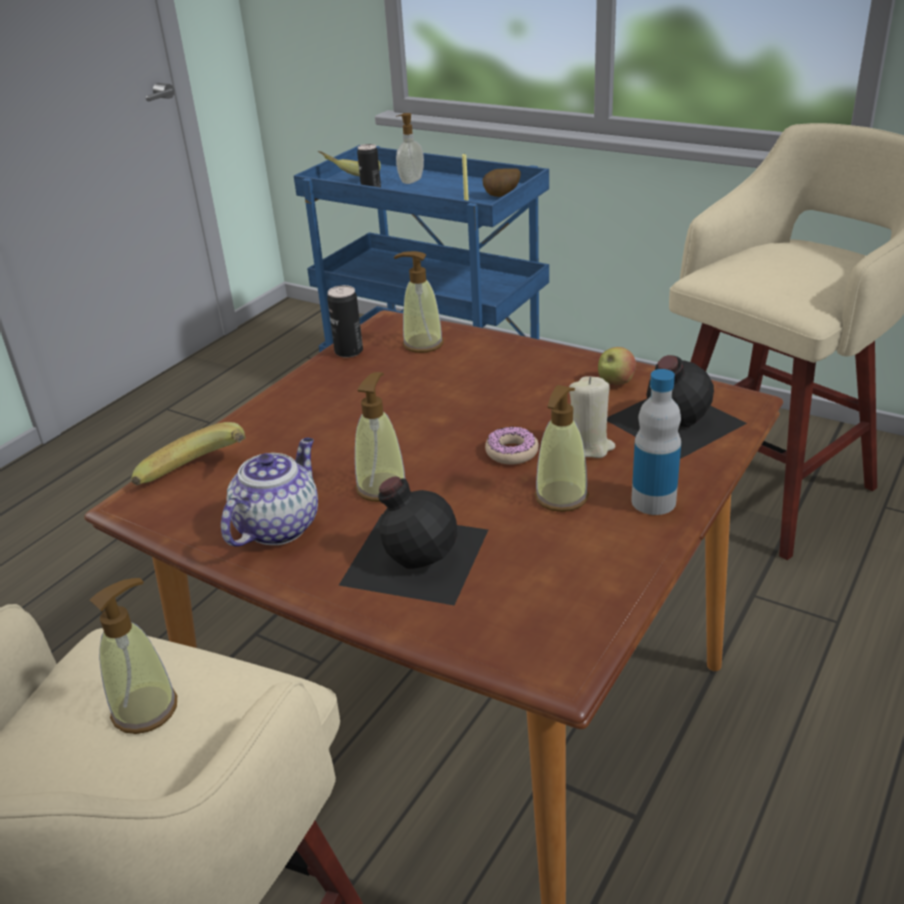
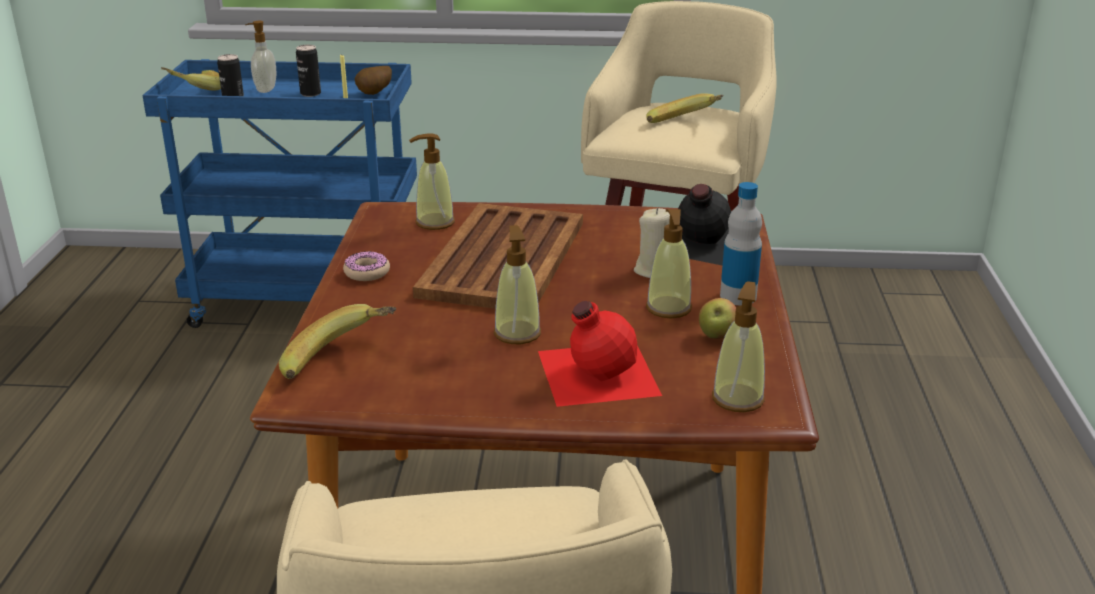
camera: 30 degrees left, 5 degrees down
soap dispenser [90,578,177,734] -> soap dispenser moved to [712,281,765,412]
teapot [221,438,318,547] -> none
can [327,285,363,358] -> can moved to [296,45,321,97]
black bottle [339,476,488,605] -> red bottle [538,301,662,407]
donut [485,426,539,465] -> donut moved to [343,251,390,281]
apple [598,347,636,385] -> apple moved to [699,298,736,339]
none -> brown tray [413,203,583,309]
none -> banana [646,93,724,123]

